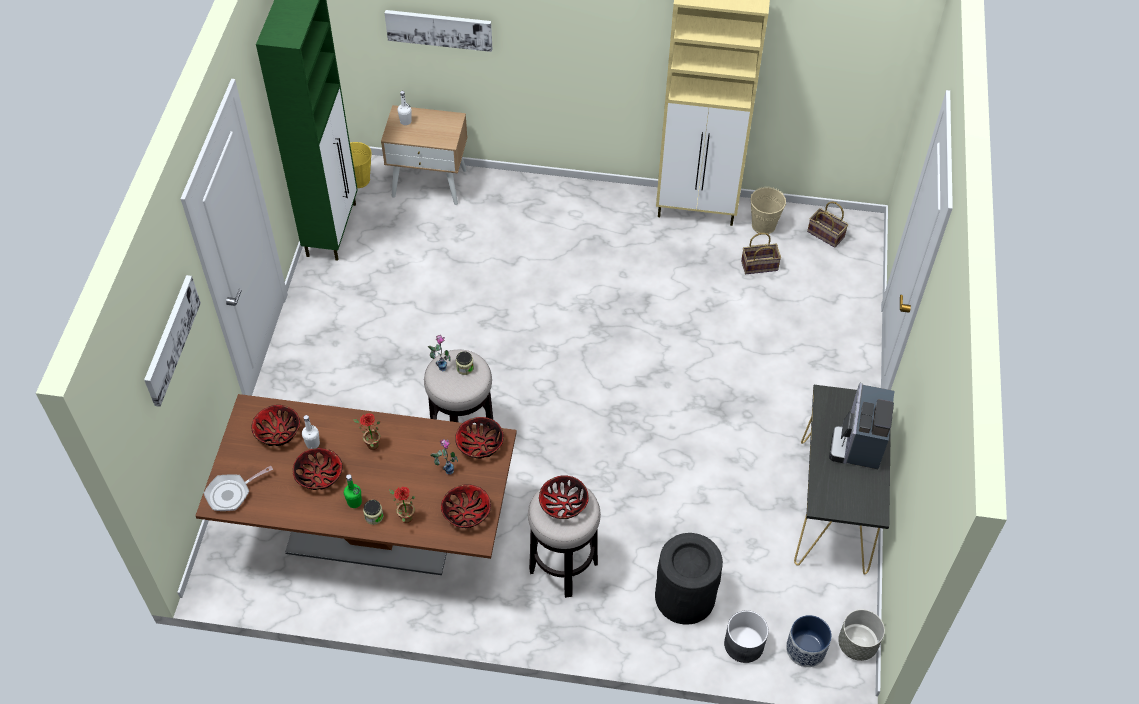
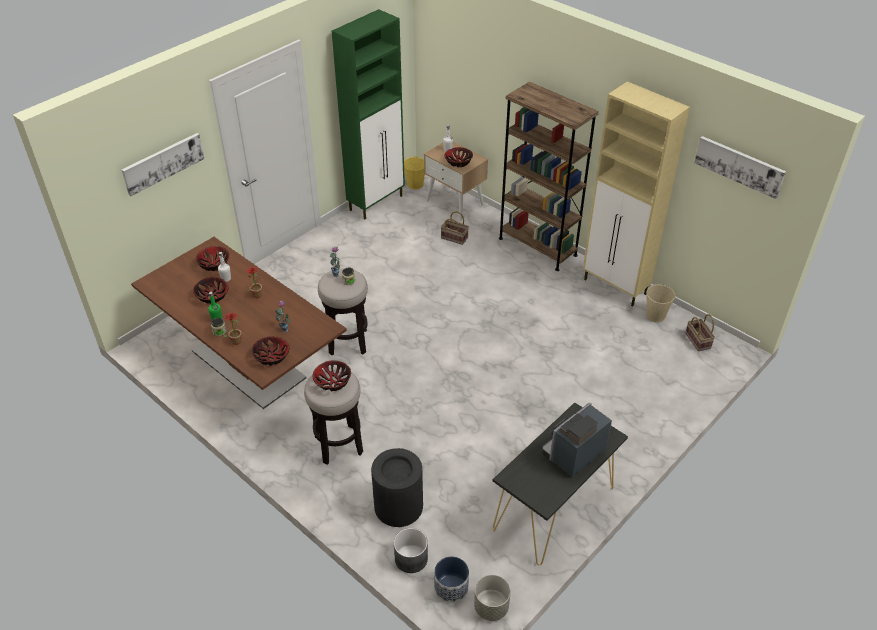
camera: 35 degrees right, 10 degrees down
frying pan [204,465,273,511] -> none
picture [385,10,492,52] -> picture moved to [694,136,786,199]
bowl [455,417,504,459] -> bowl moved to [444,147,473,167]
basket [741,233,781,274] -> basket moved to [441,211,469,245]
none -> brown bookcase [499,82,599,271]

